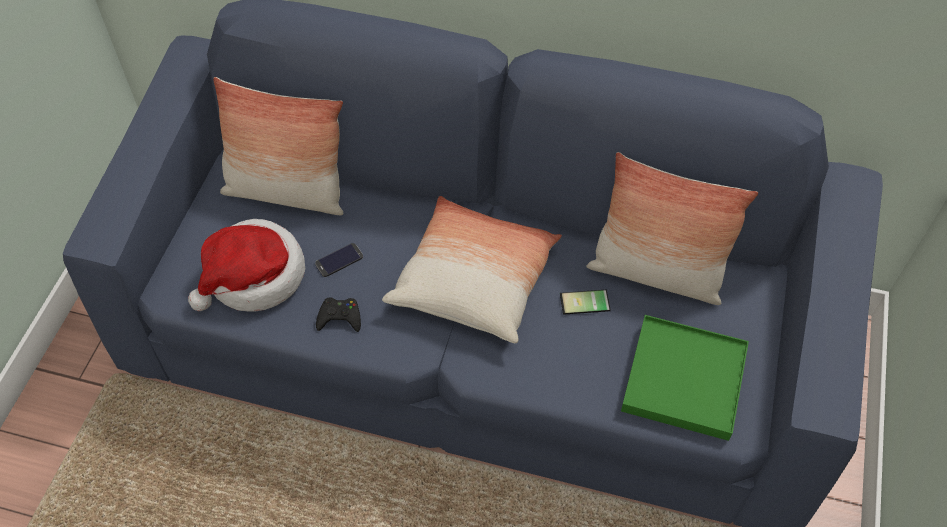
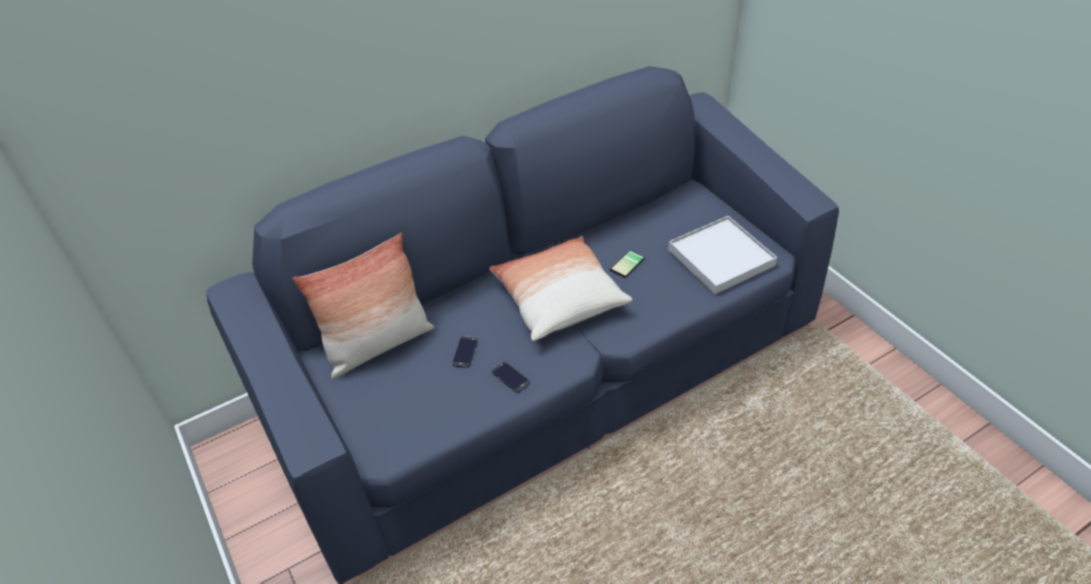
camera: 45 degrees left, 10 degrees down
hat [188,219,305,312] -> none
black game controller [316,297,361,332] -> phone [492,361,530,393]
pillow [586,152,758,305] -> none
green tray [621,315,749,441] -> white tray [668,216,777,294]

